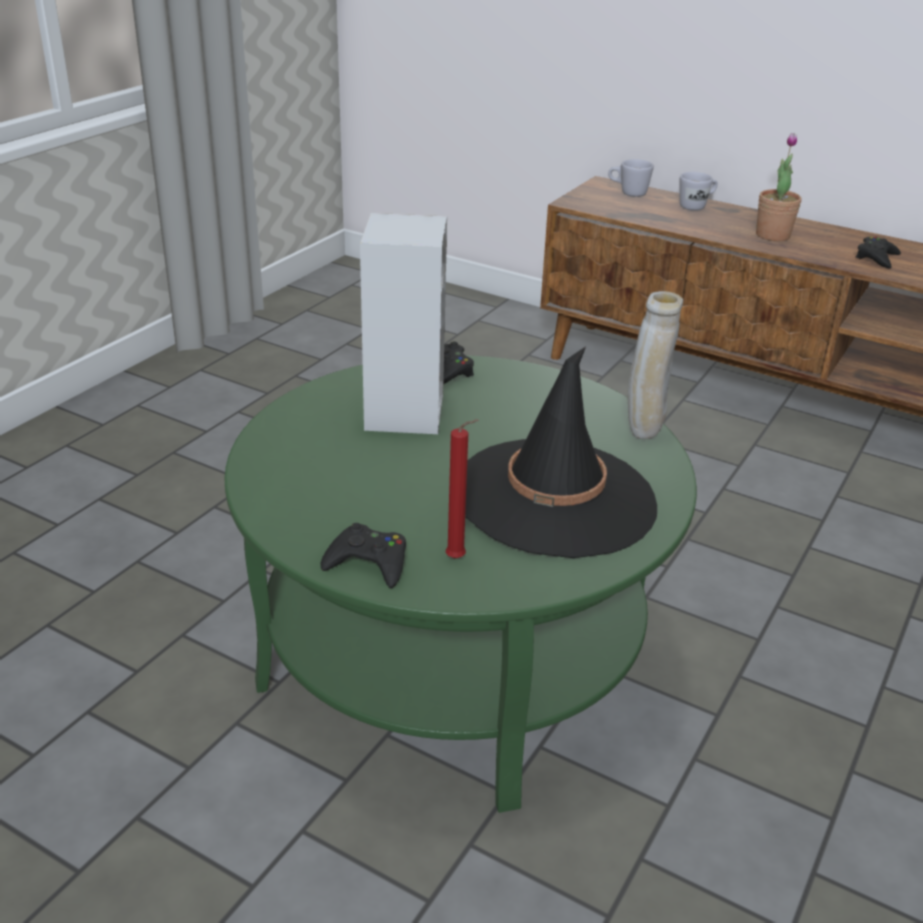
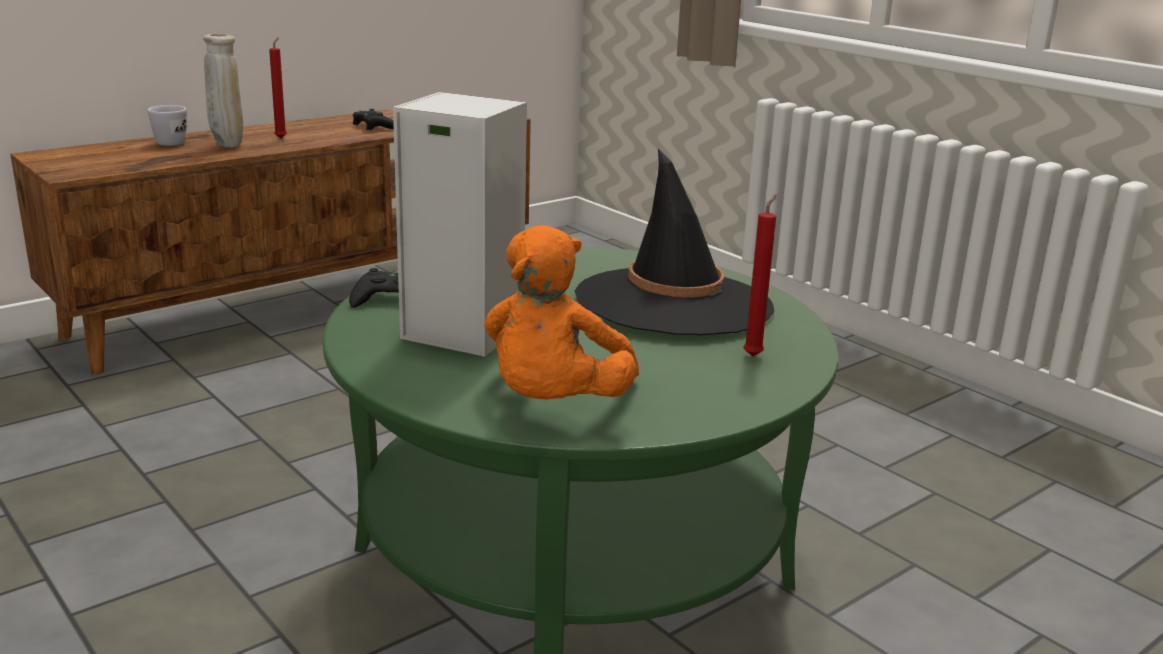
camera: 70 degrees left, 10 degrees down
black game controller [320,523,406,588] -> none
white mug [608,159,654,197] -> none
beige vase [628,291,683,439] -> beige vase moved to [203,34,243,148]
potted plant [756,133,802,241] -> red candle [269,37,287,139]
none -> orange plush toy [484,225,639,400]

